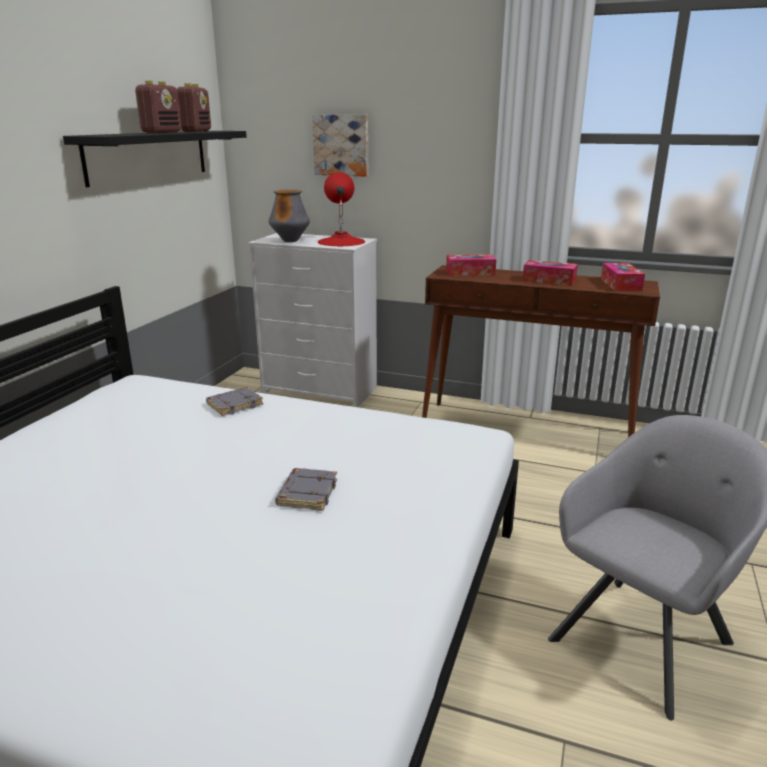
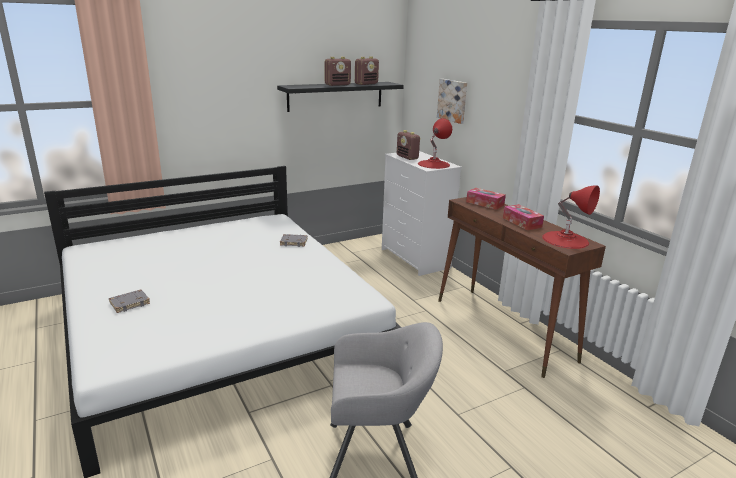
camera: 40 degrees right, 0 degrees up
vase [268,189,310,242] -> radio [397,130,421,160]
grey book [275,468,337,511] -> grey book moved to [109,290,150,313]
tissue box [601,263,645,291] -> red table lamp [542,186,600,249]

